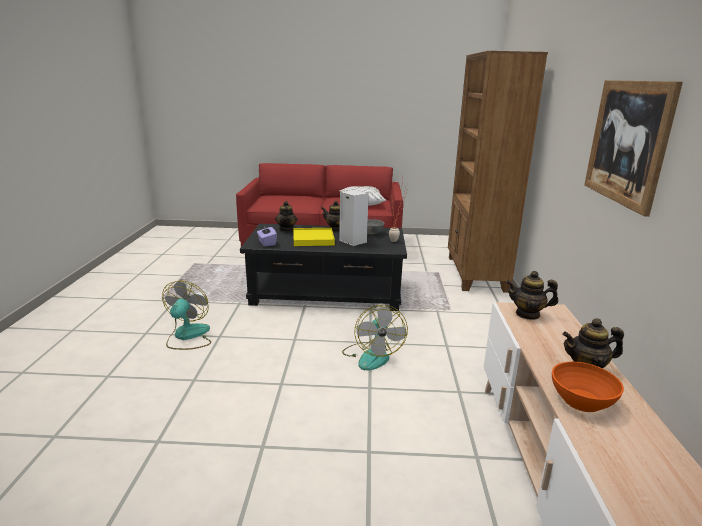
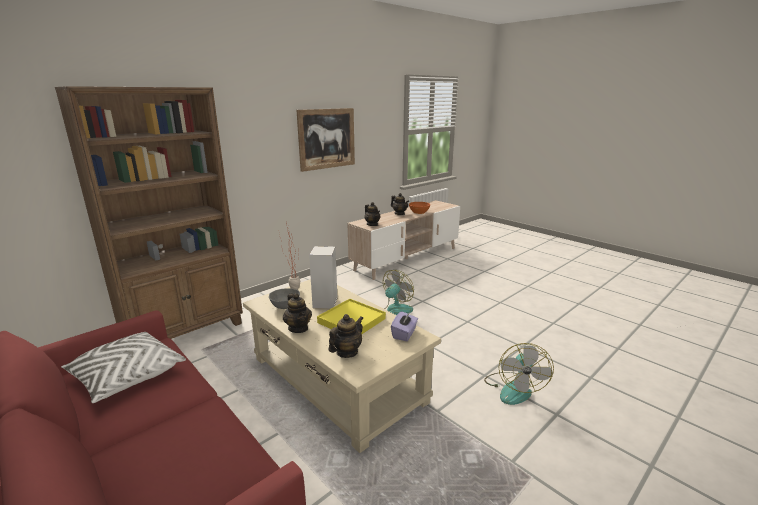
camera: 135 degrees left, 0 degrees up
fan [162,280,211,350] -> fan turned 45 degrees counterclockwise [484,343,554,405]
black coffee table [240,224,407,311] -> beige coffee table [243,279,441,453]

